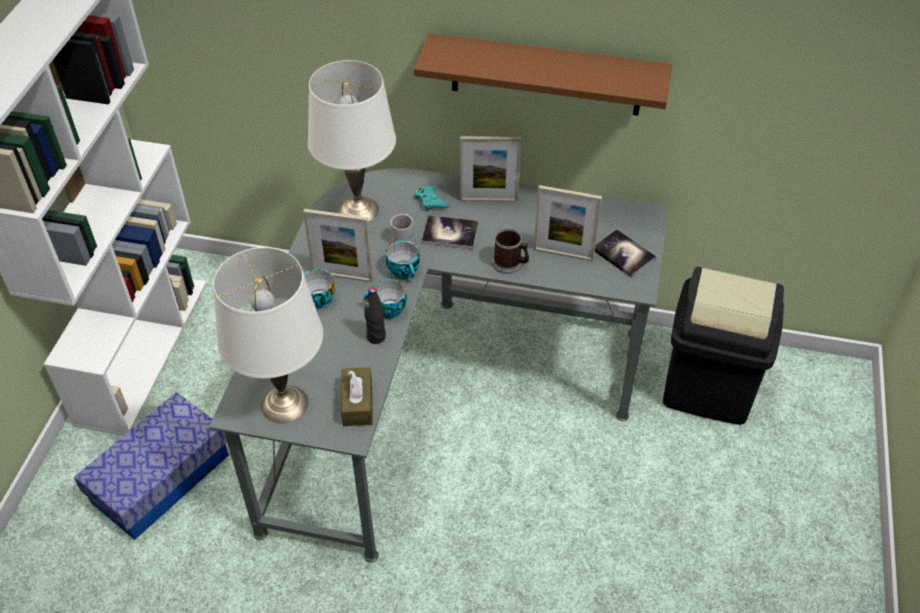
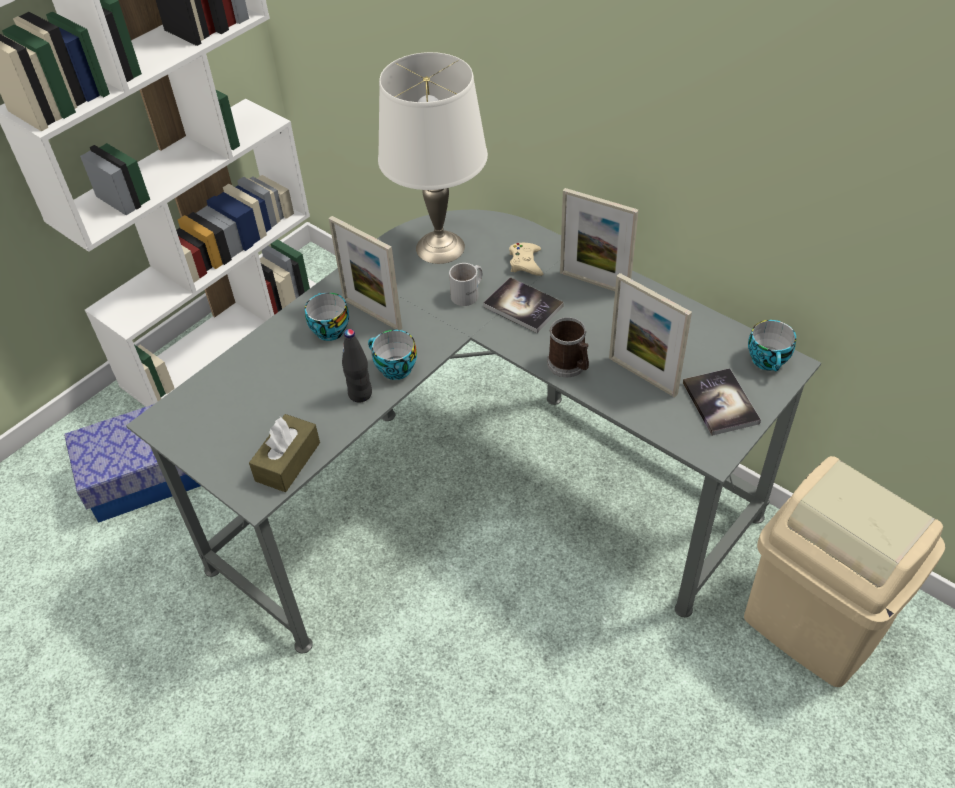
camera: 30 degrees right, 0 degrees up
white table lamp [213,247,323,423] -> none
cup [385,241,420,279] -> cup moved to [748,320,796,371]
brown shelf [414,33,672,115] -> none
turquoise game controller [415,185,449,211] -> beige game controller [509,243,543,276]
black trash can [663,267,784,425] -> beige trash can [744,456,945,687]

